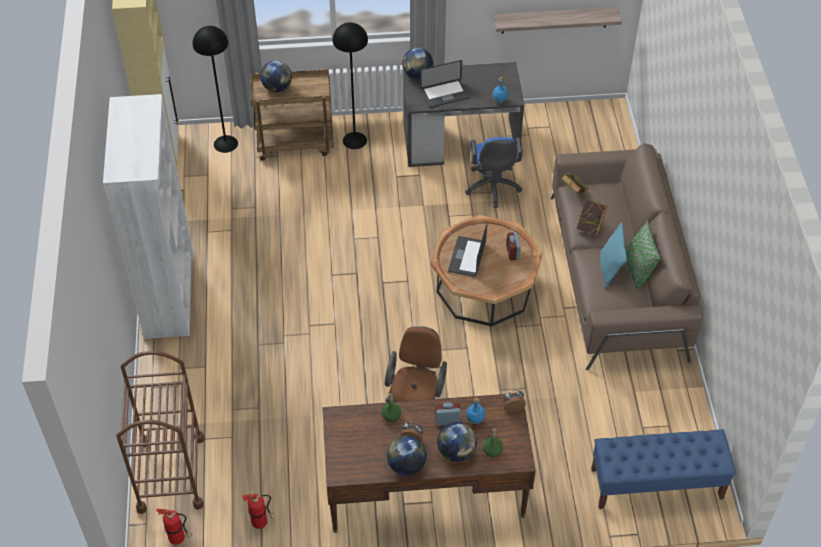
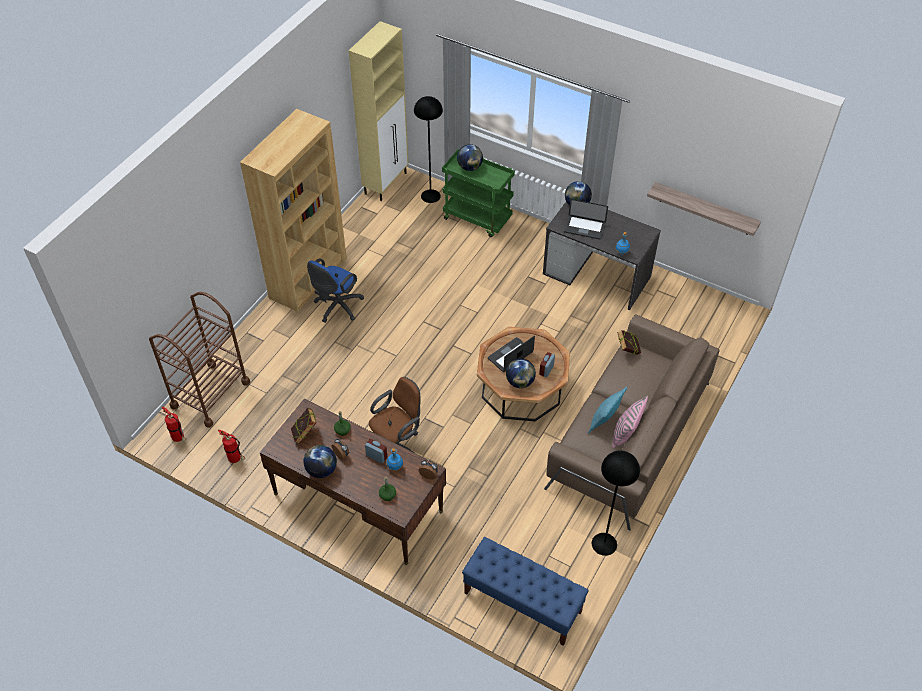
camera: 35 degrees right, 0 degrees up
white bookcase [103,94,194,339] -> brown bookcase [240,109,347,312]
brown cart [250,69,334,161] -> green cart [442,149,515,237]
black floor lamp [332,22,368,149] -> black floor lamp moved to [592,451,640,556]
globe [437,422,477,462] -> globe moved to [506,358,536,388]
blue office chair [465,137,523,208] -> blue office chair moved to [307,259,364,323]
book [576,199,607,235] -> book moved to [291,408,316,444]
green pillow [626,220,661,290] -> pink pillow [612,396,648,448]

